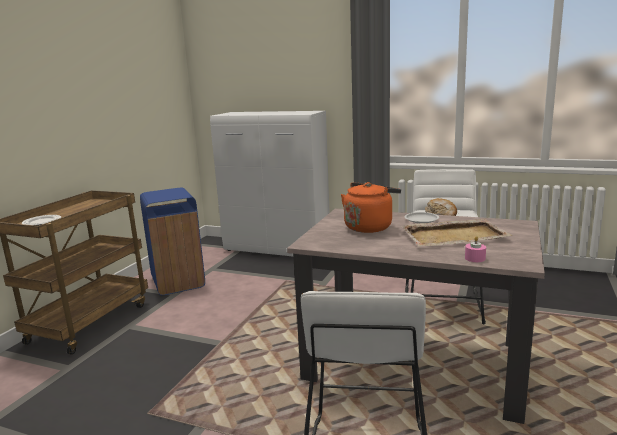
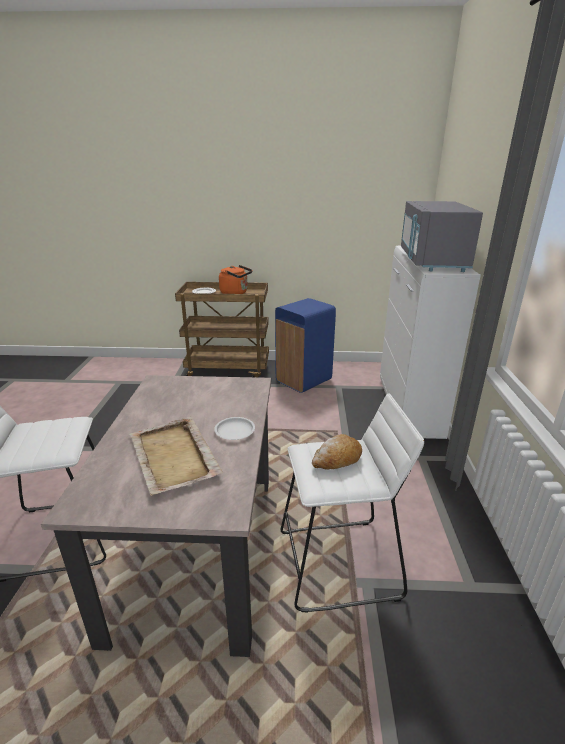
camera: 70 degrees right, 10 degrees up
orange kettle [341,182,401,233] -> orange kettle moved to [219,265,252,294]
pink candle [465,236,486,262] -> none
none -> grey microwave [401,201,483,272]

